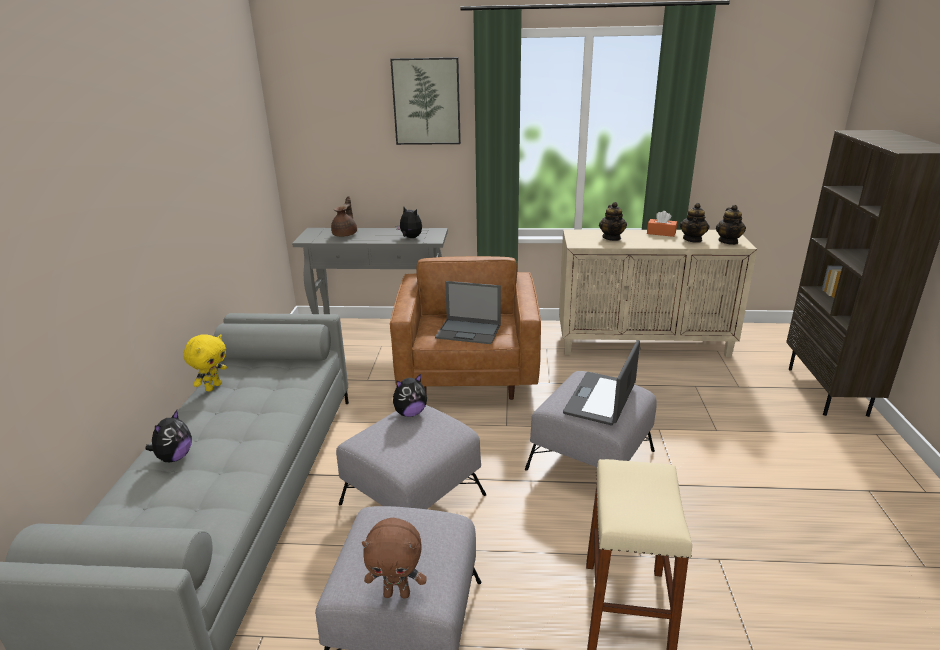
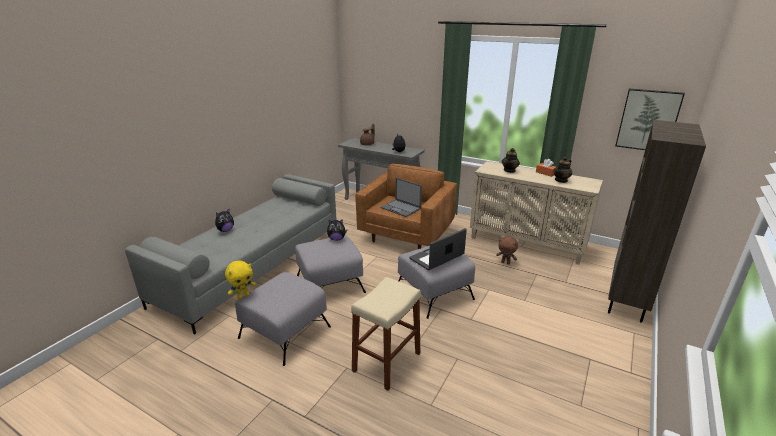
camera: 25 degrees right, 0 degrees up
yellow plush toy [183,334,227,392] -> yellow plush toy moved to [225,261,255,299]
brown plush toy [362,518,427,599] -> brown plush toy moved to [496,236,518,264]
picture [390,57,461,145] -> picture moved to [615,89,685,150]
teapot [716,205,746,245] -> none

